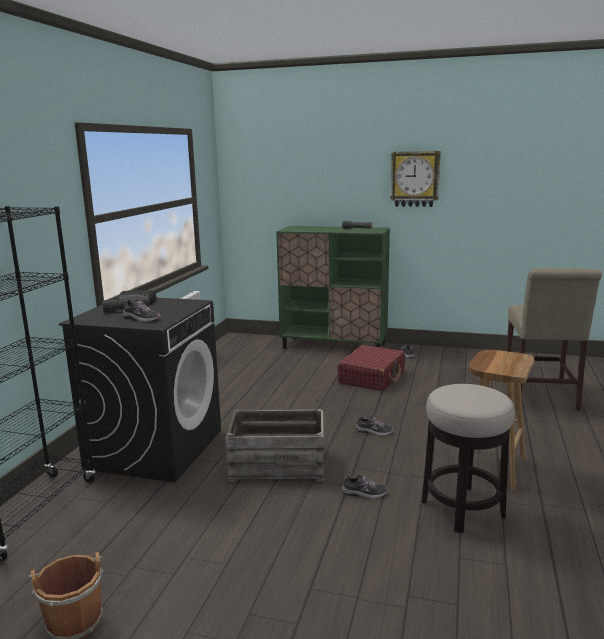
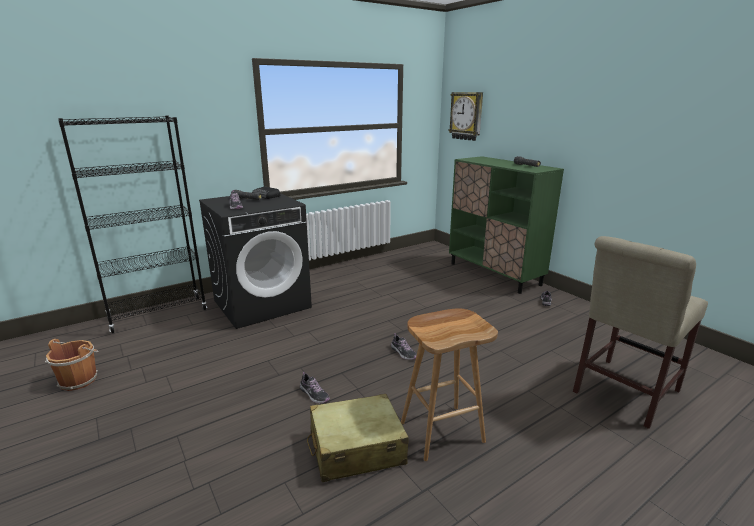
camera: 40 degrees right, 5 degrees up
crate [225,409,324,482] -> none
red suitcase [338,345,405,391] -> none
wall clock [390,151,441,207] -> wall clock moved to [448,92,483,141]
stool [422,384,515,533] -> beige suitcase [307,394,409,482]

